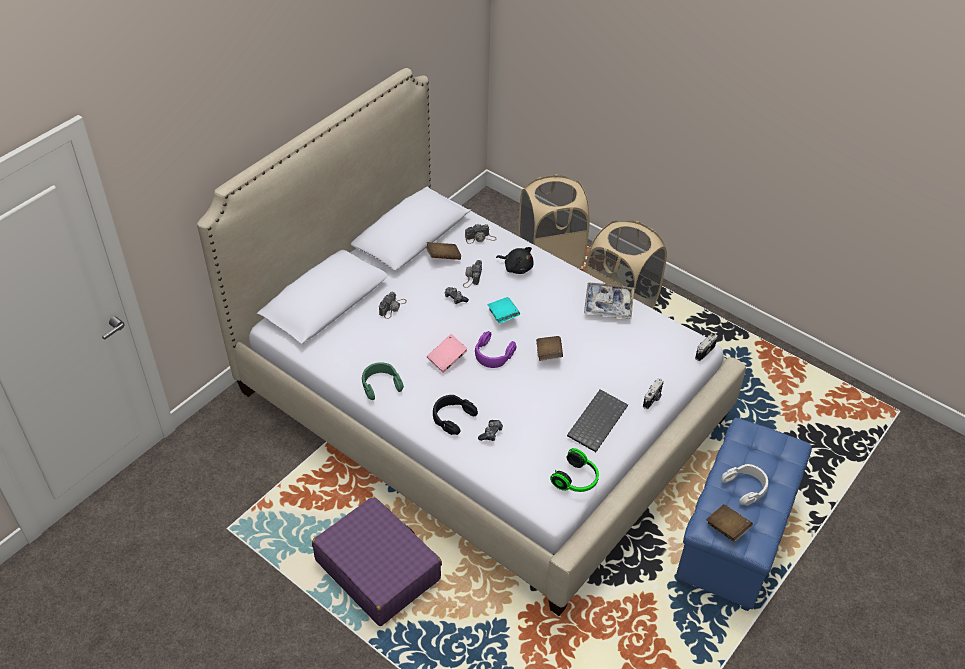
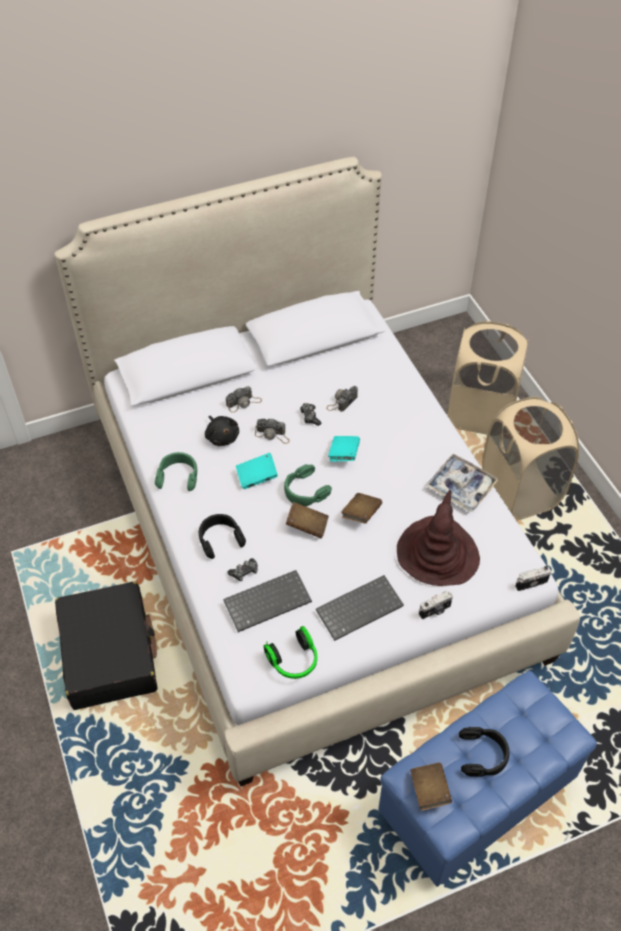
camera: 30 degrees right, 5 degrees up
purple suitcase [312,496,442,626] -> black suitcase [55,581,157,710]
brown book [426,242,461,260] -> brown book moved to [286,502,329,539]
pink book [427,334,468,373] -> turquoise book [236,453,278,489]
camera [465,224,496,244] -> camera moved to [255,418,290,444]
purple headphones [475,331,517,368] -> green headphones [284,464,332,506]
black plush toy [496,247,534,274] -> black plush toy moved to [205,416,239,446]
white headphones [721,464,768,506] -> black headphones [459,727,510,777]
none -> keyboard [223,570,312,632]
none -> brown hat [397,490,480,586]

